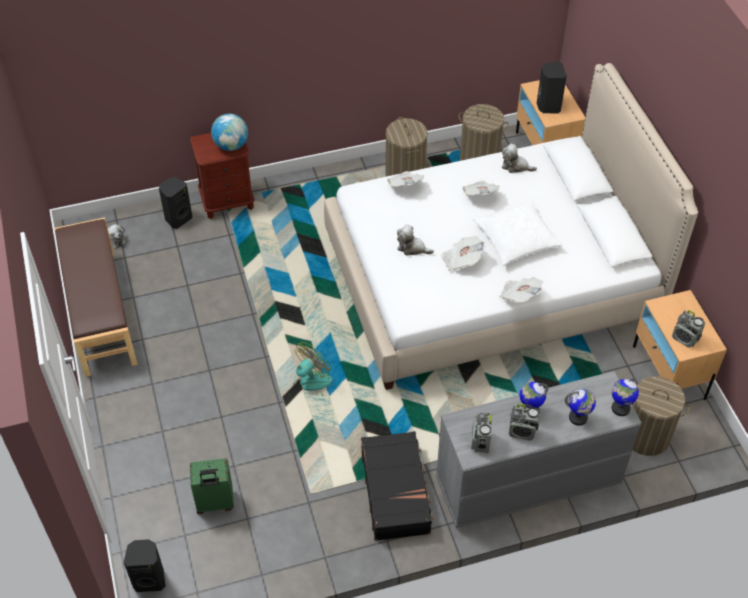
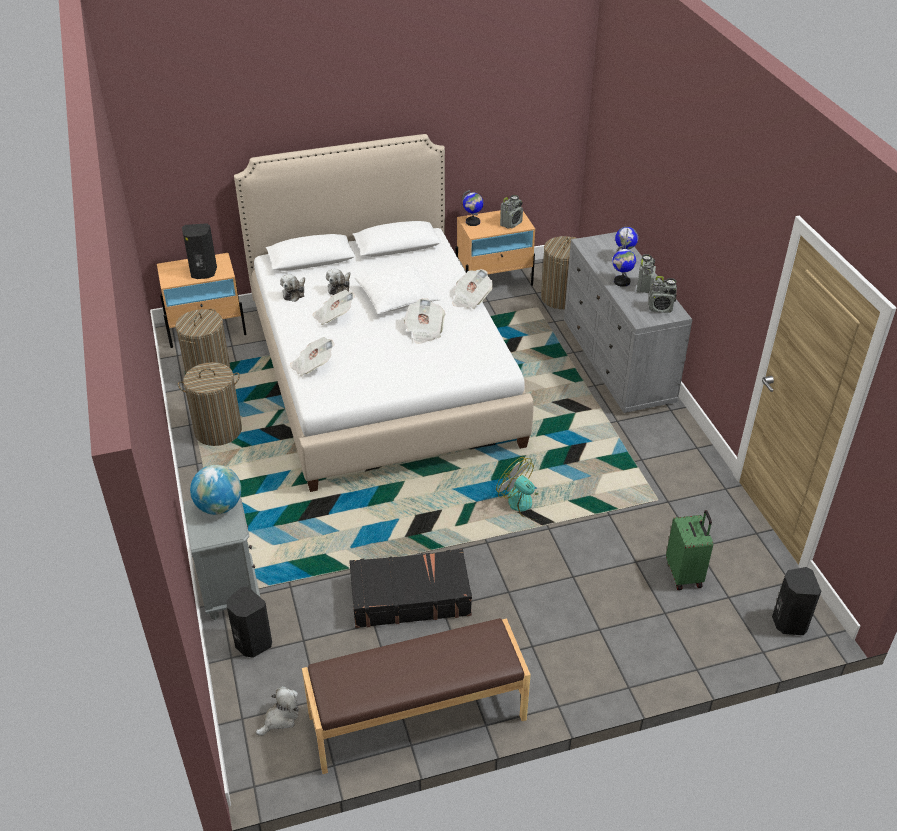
camera: 90 degrees left, 10 degrees down
brown nightstand [190,133,255,219] -> grey nightstand [184,496,260,620]
black suitcase [361,431,434,541] -> black suitcase moved to [349,549,472,628]
plush toy [397,224,434,255] -> plush toy moved to [326,269,350,295]
globe [612,377,639,416] -> globe moved to [462,190,483,226]

